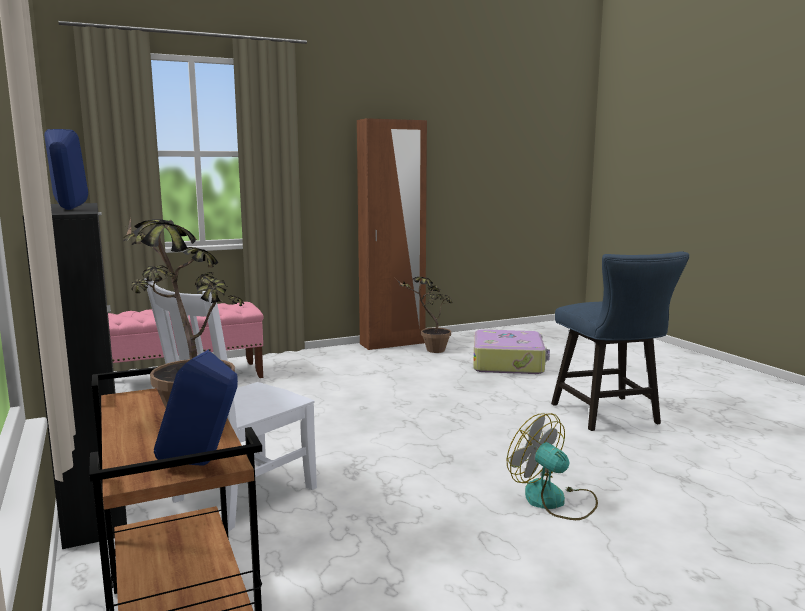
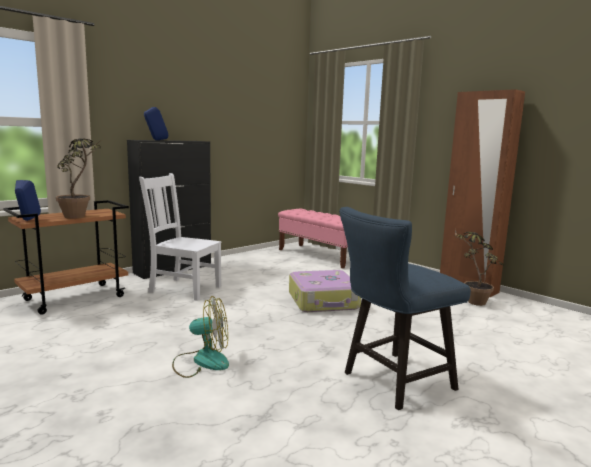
camera: 70 degrees right, 0 degrees up
suitcase [473,329,550,374] -> suitcase moved to [289,270,361,312]
fan [507,413,598,520] -> fan turned 60 degrees clockwise [172,296,229,378]

